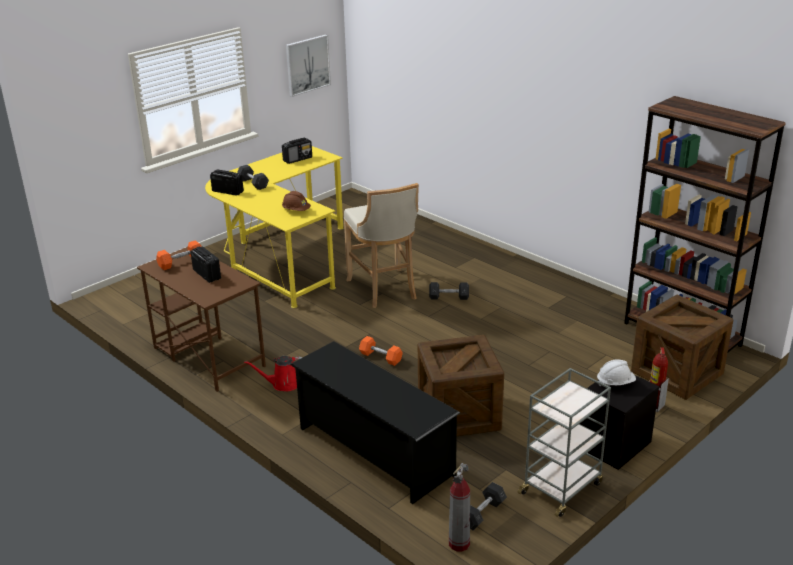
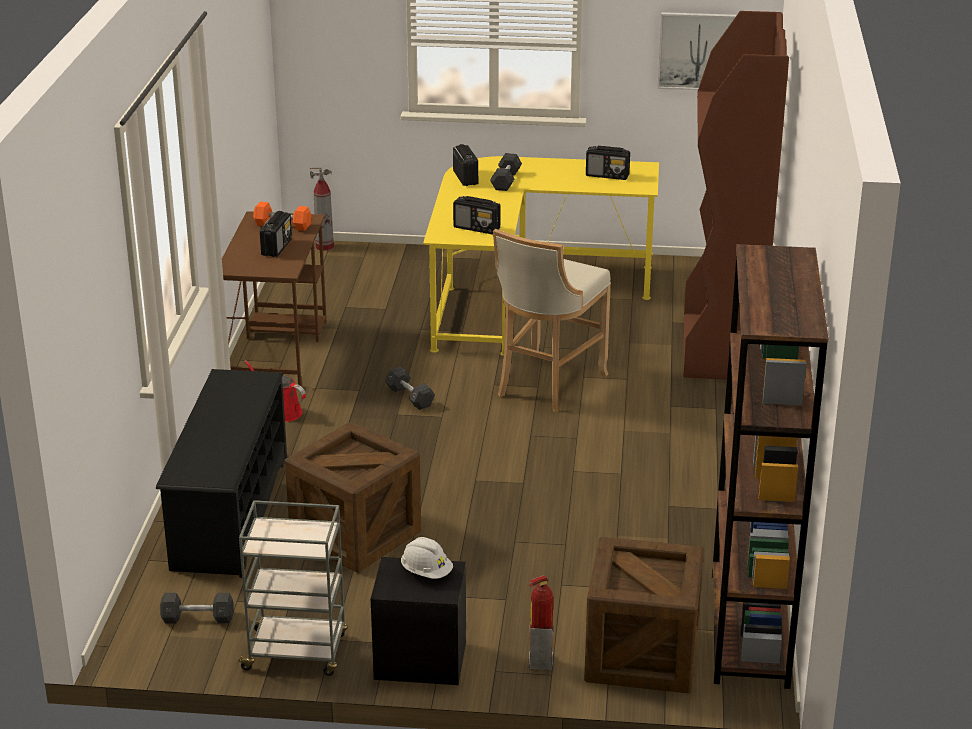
camera: 50 degrees right, 0 degrees up
brown hard hat [282,191,311,211] -> radio [453,196,500,234]
orange dumbbell [359,336,403,366] -> none
grey dumbbell [429,282,469,300] -> grey dumbbell moved to [385,366,435,410]
fire extinguisher [449,463,470,551] -> fire extinguisher moved to [310,167,334,251]
none -> brown bookcase [683,11,789,380]

